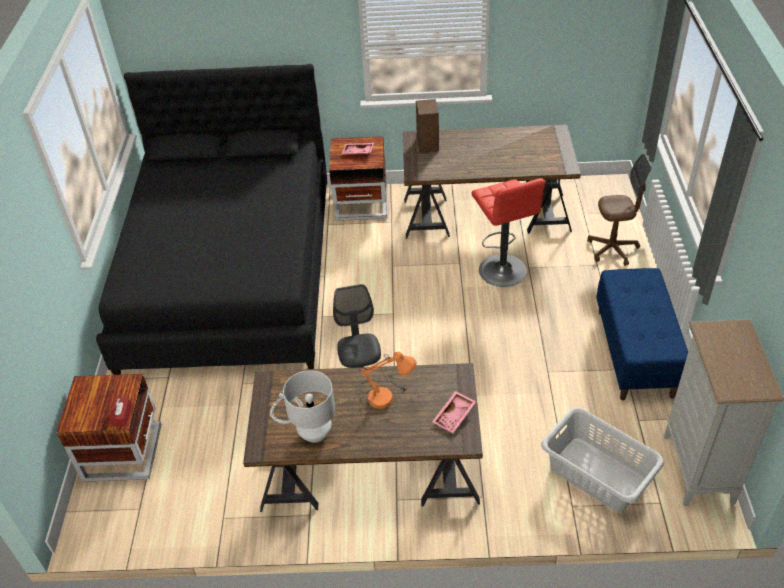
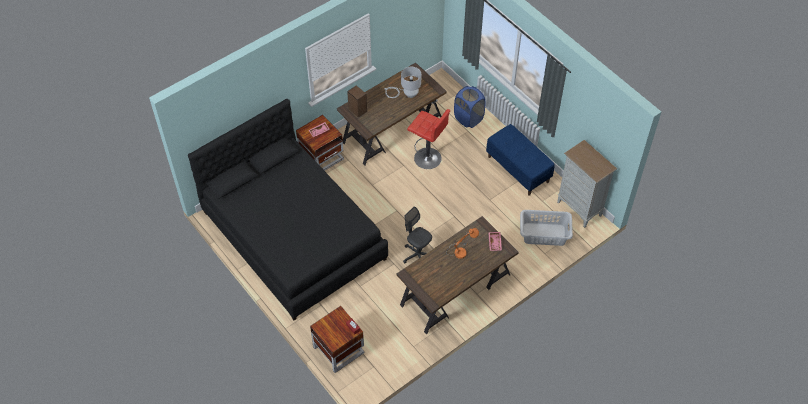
camera: 40 degrees left, 10 degrees up
white table lamp [270,370,335,443] -> white table lamp moved to [385,67,421,98]
brown office chair [587,154,652,266] -> blue laundry basket [454,86,486,128]

